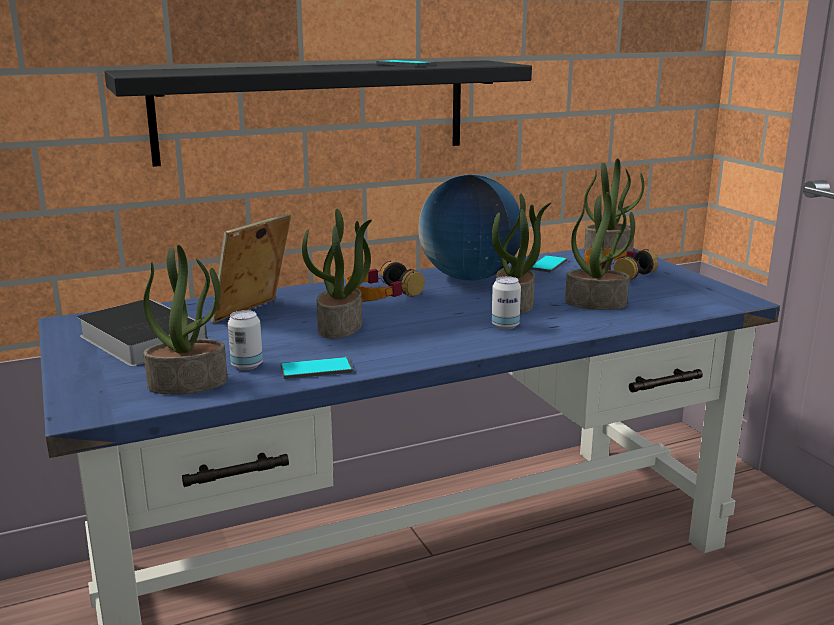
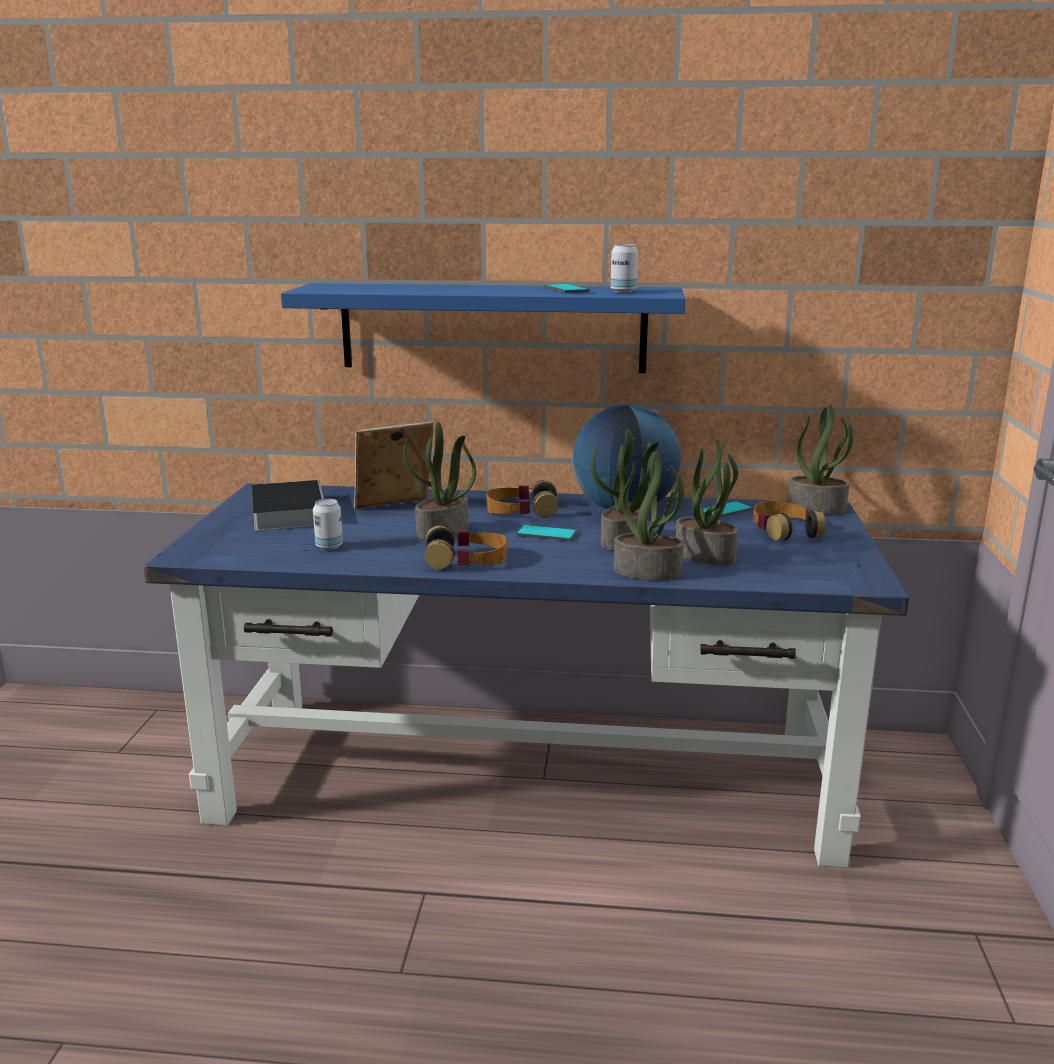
camera: 30 degrees right, 0 degrees up
black shelf [104,60,532,167] -> blue shelf [281,283,686,373]
potted plant [143,245,228,395] -> potted plant moved to [614,450,684,581]
phone [281,357,353,379] -> phone moved to [516,525,578,541]
can [491,276,521,329] -> can moved to [611,244,638,293]
none -> headphones [425,525,507,570]

